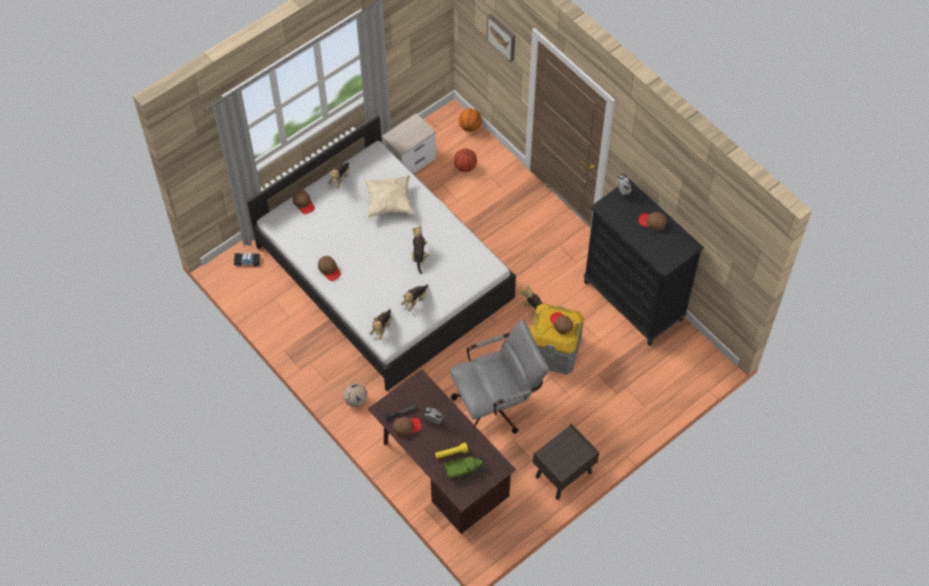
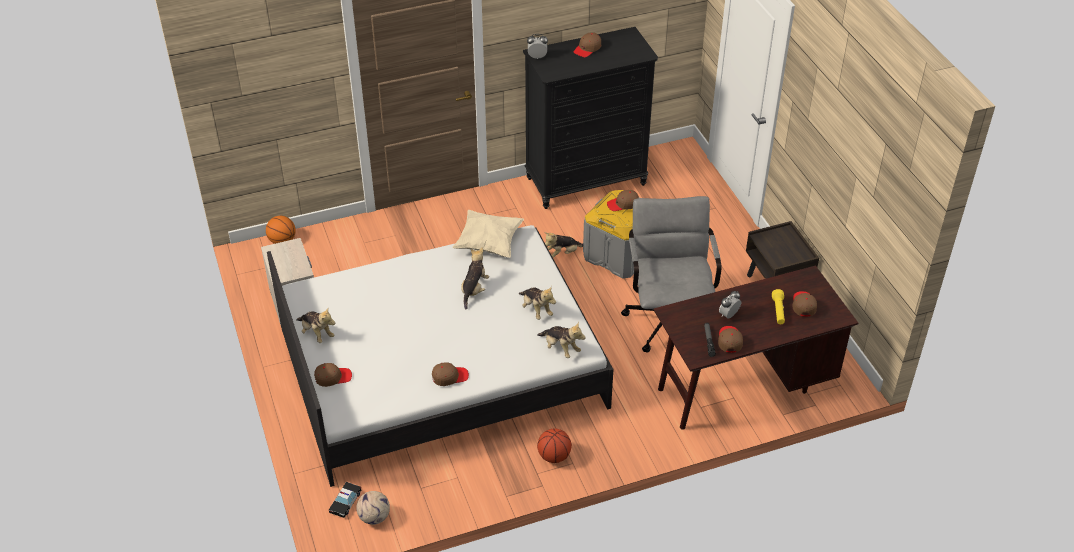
camera: 70 degrees left, 15 degrees down
football [343,383,367,407] -> football moved to [356,491,390,525]
beige pillow [364,175,414,218] -> beige pillow moved to [452,210,524,258]
plush toy [411,225,430,274] -> plush toy turned 90 degrees clockwise [461,247,489,309]
toy truck [444,456,487,480] -> brown cap [793,291,817,317]
basketball [454,149,477,172] -> basketball moved to [537,428,572,463]
picture [487,14,515,62] -> none

